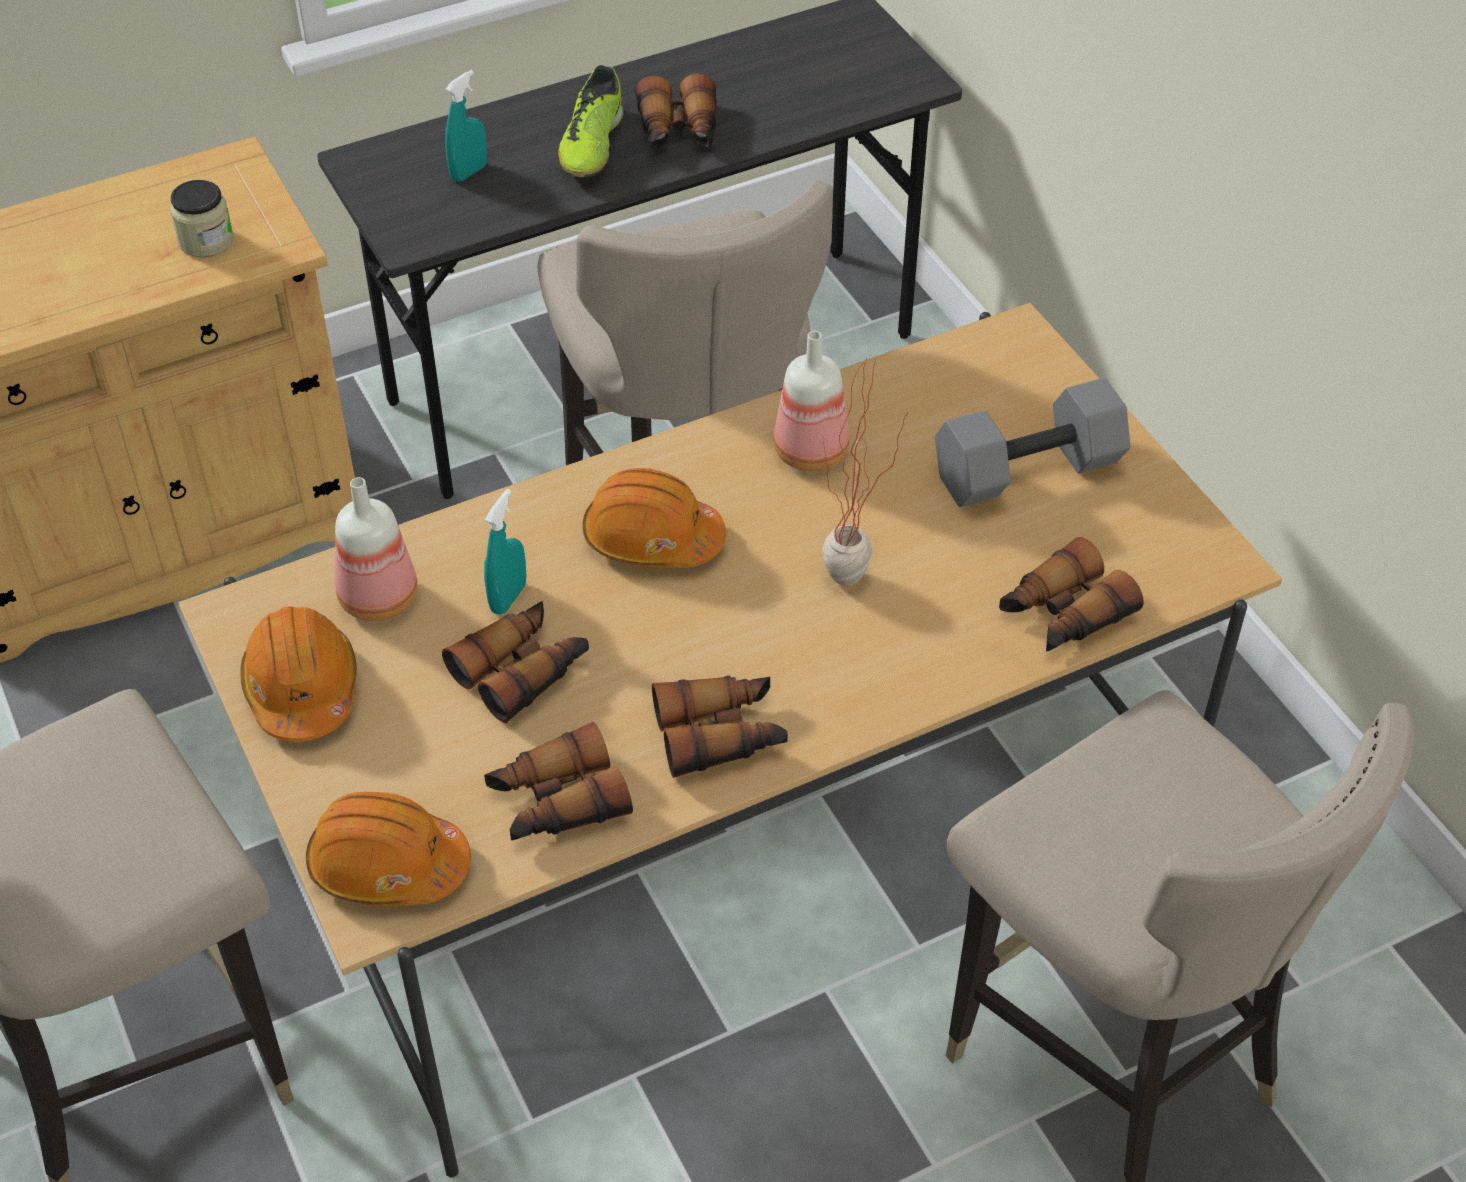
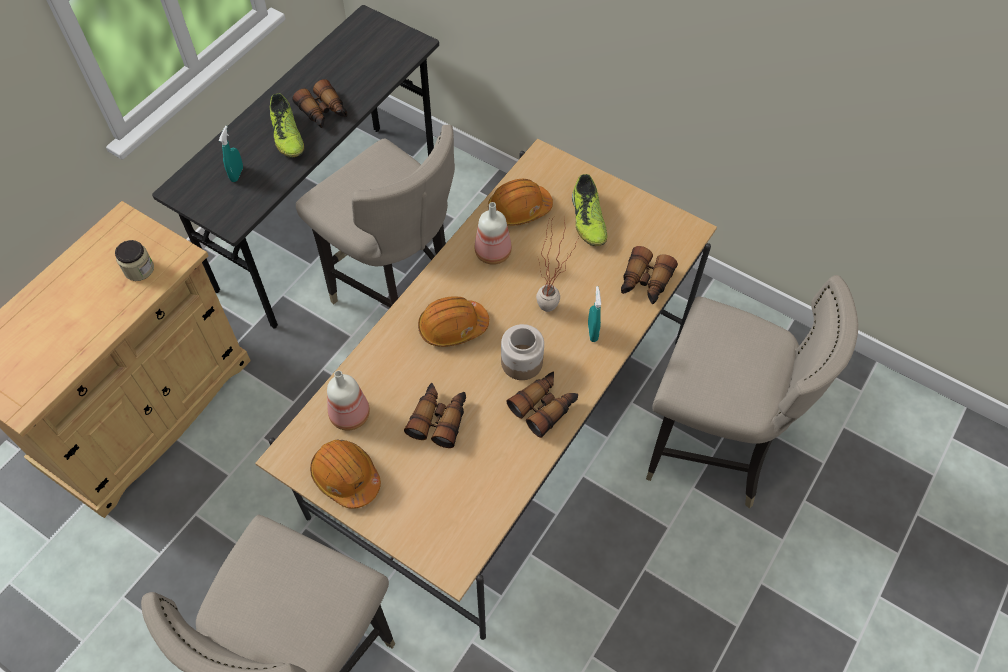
camera: 30 degrees left, 10 degrees up
orange hard hat [306,792,471,906] -> orange hard hat moved to [488,179,553,226]
turquoise spray bottle [484,489,526,615] -> turquoise spray bottle moved to [588,286,601,342]
binoculars [484,722,633,840] -> none
grey dumbbell [935,378,1130,507] -> shoe [572,174,607,246]
none -> jar [501,324,544,380]

